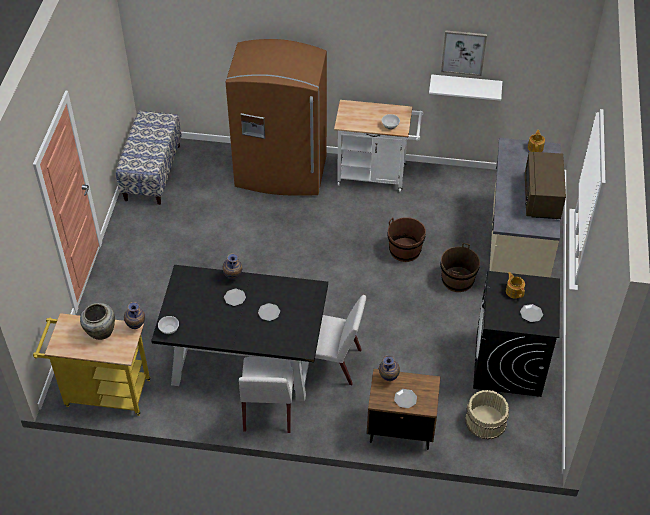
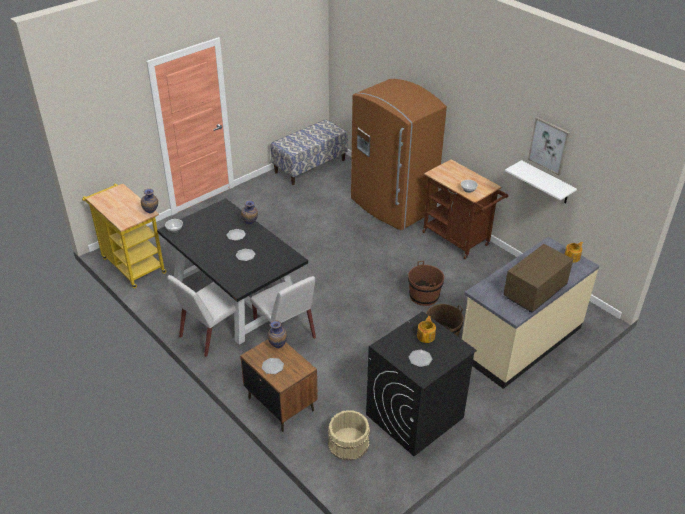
camera: 40 degrees right, 10 degrees down
beige vase [80,303,115,340] -> none
white cart [334,100,423,192] -> brown cart [422,160,508,259]

